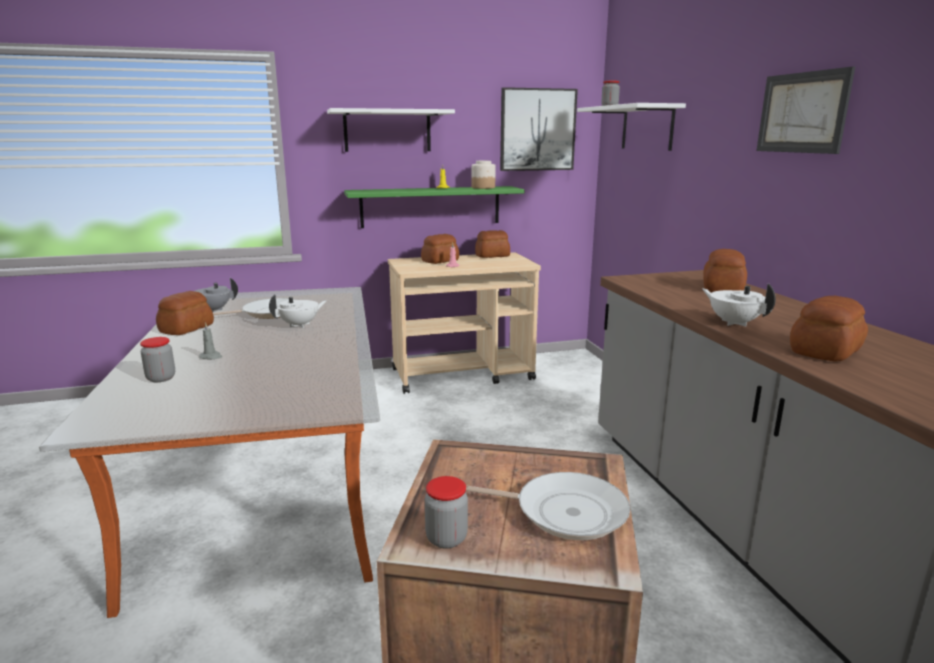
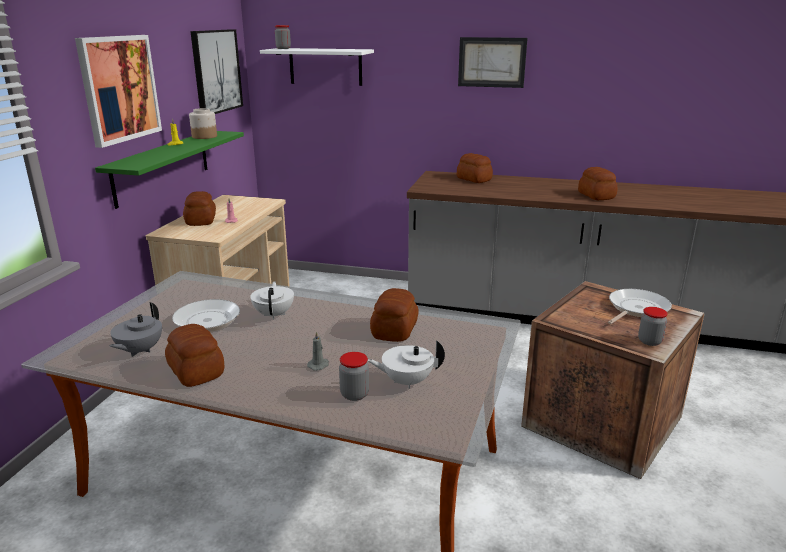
camera: 60 degrees left, 5 degrees up
white shelf [327,108,455,152] -> picture [75,35,162,148]
bread [475,230,510,258] -> bread moved to [370,288,419,342]
white teapot [702,284,776,327] -> white teapot moved to [368,340,445,389]

